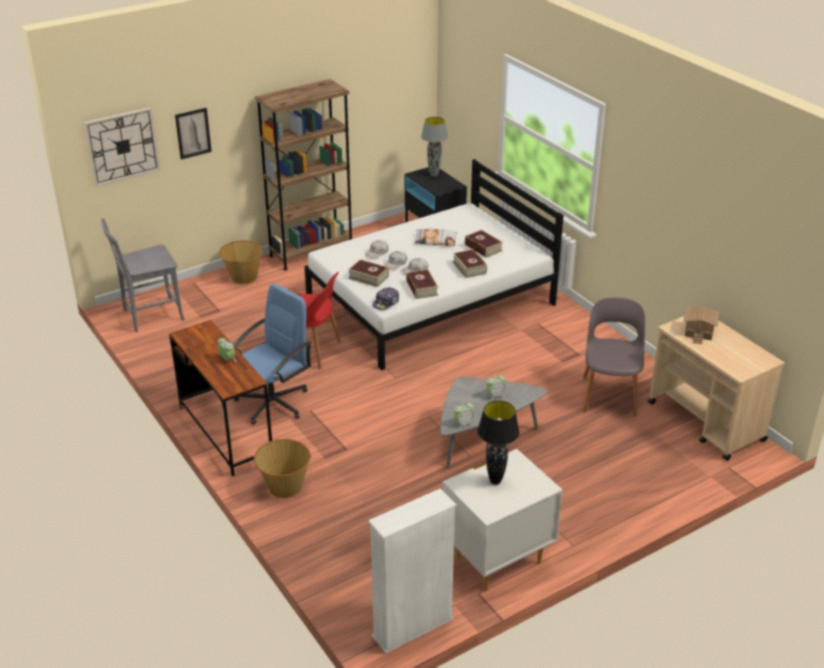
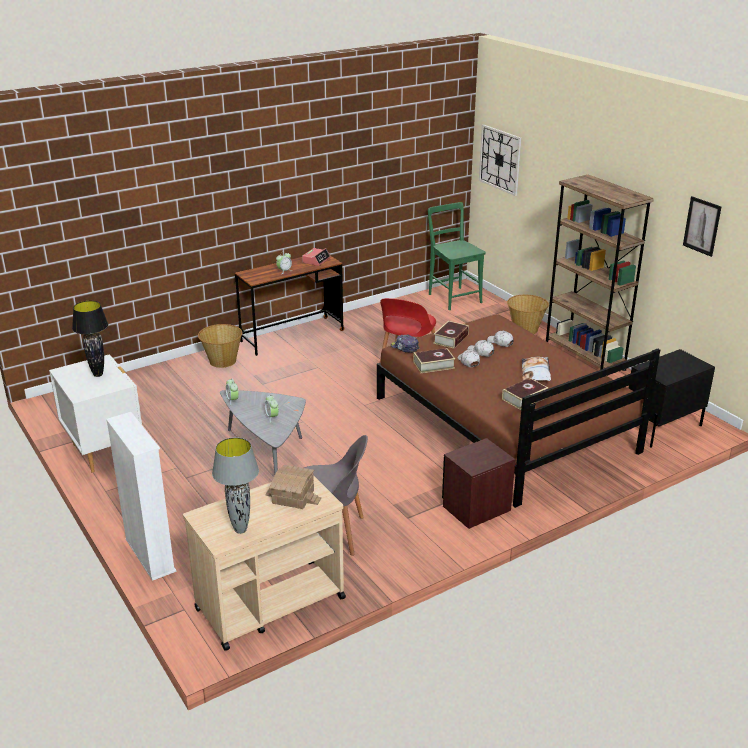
camera: 90 degrees right, 5 degrees down
grey chair [101,218,185,332] -> green chair [428,202,486,310]
picture [175,108,212,159] -> picture moved to [683,196,721,257]
blue office chair [233,283,311,425] -> none
white bed [304,159,564,370] -> brown bed [377,314,660,508]
white bookcase [368,488,456,653] -> white bookcase moved to [106,412,176,581]
grey table lamp [421,117,448,177] -> grey table lamp moved to [212,437,259,534]
book [452,249,487,278] -> none
none -> alarm clock [302,248,331,266]
none -> brown nightstand [442,438,515,529]

